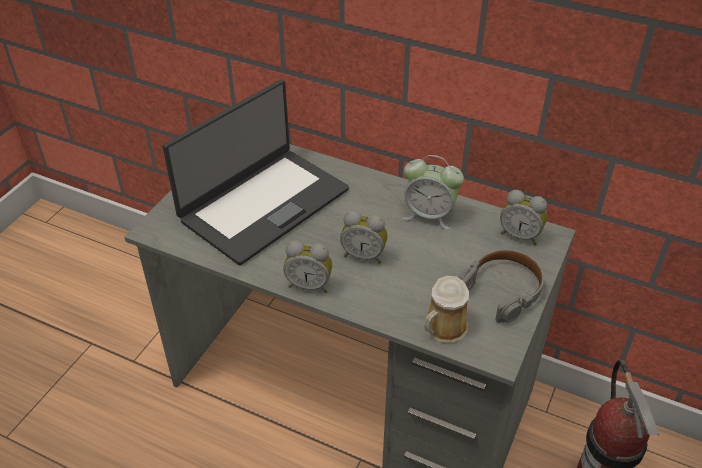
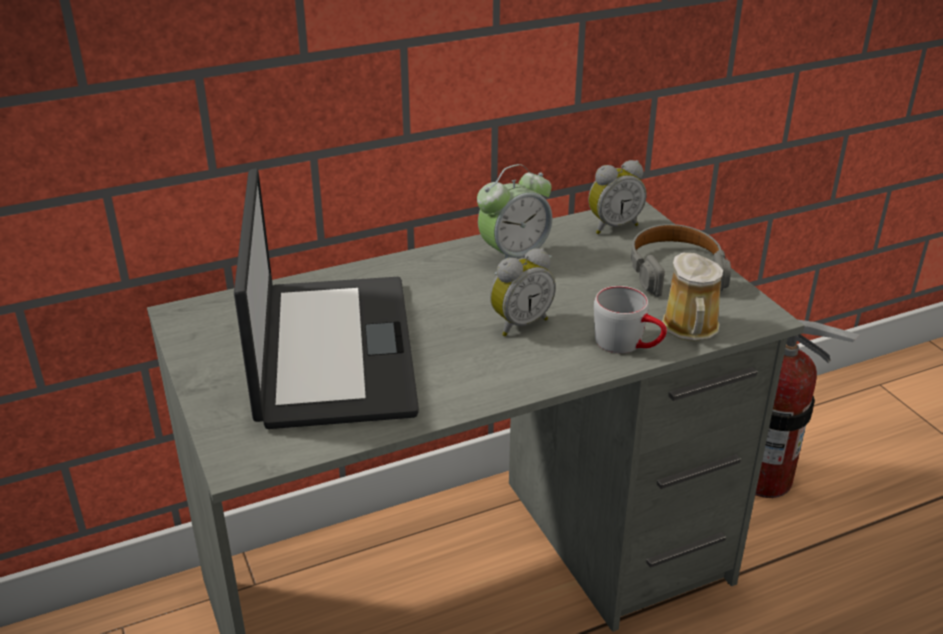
camera: 50 degrees left, 10 degrees down
alarm clock [283,240,332,293] -> none
none -> grey mug [594,286,667,353]

